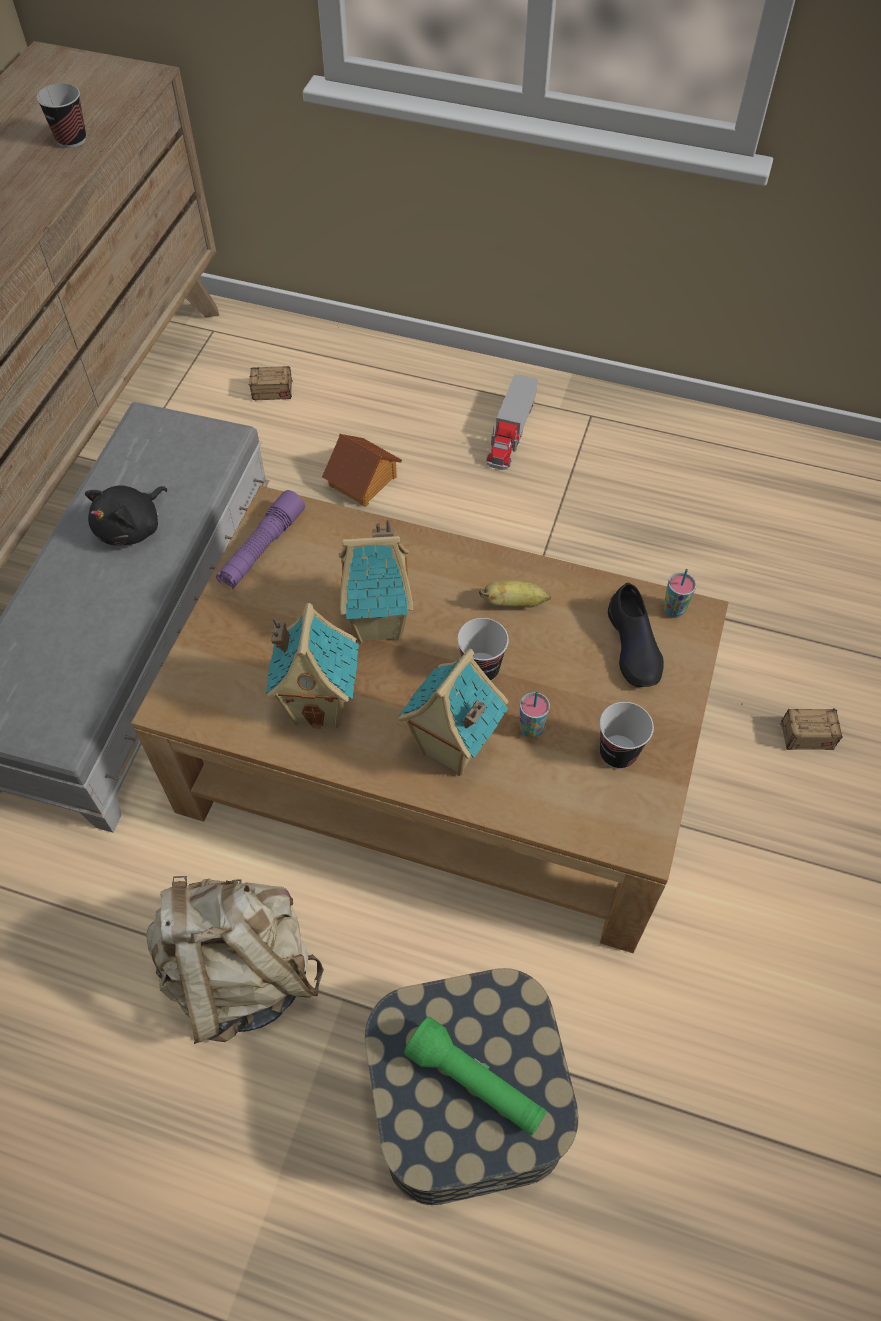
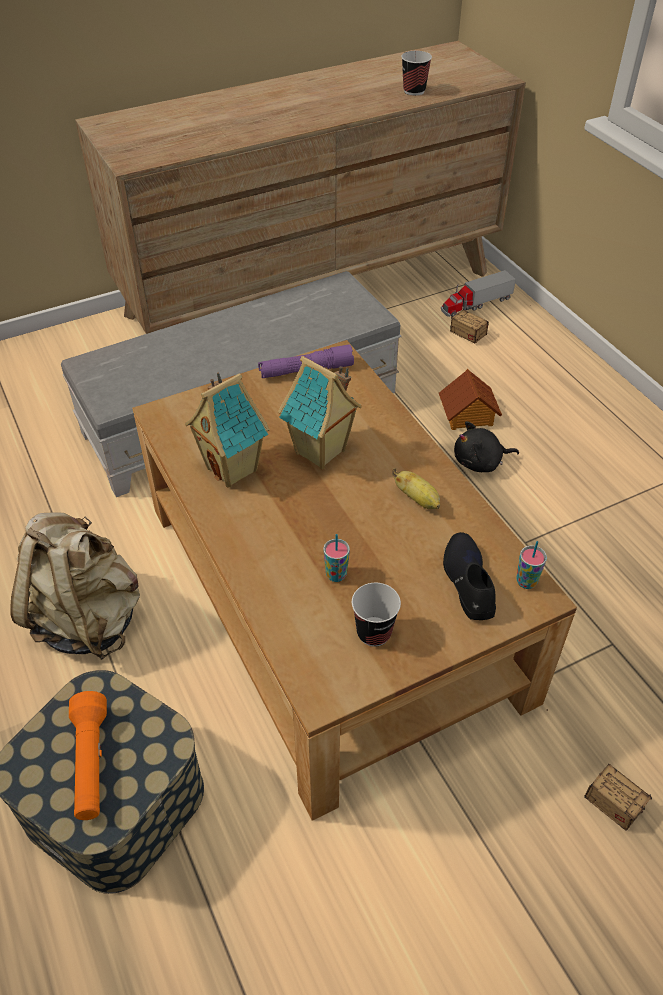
camera: 45 degrees right, 10 degrees down
black plush toy [85,485,167,545] -> black plush toy moved to [454,421,519,472]
toy house [398,649,508,776] -> none
green flashlight [404,1016,546,1136] -> orange flashlight [69,691,107,820]
cup [457,618,509,681] -> none
toy truck [487,374,537,470] -> toy truck moved to [441,270,516,317]
black shoe [608,583,664,687] -> black shoe turned 135 degrees clockwise [443,532,496,620]

